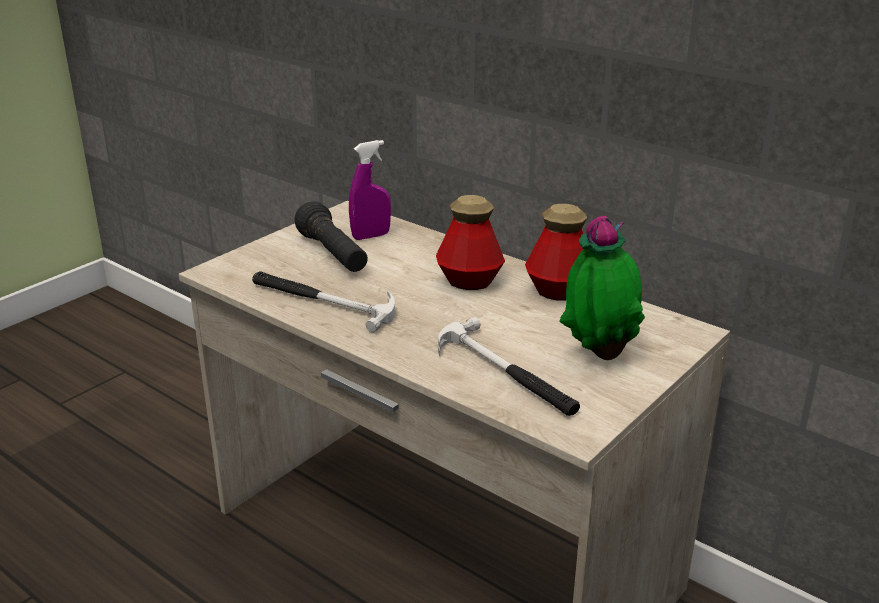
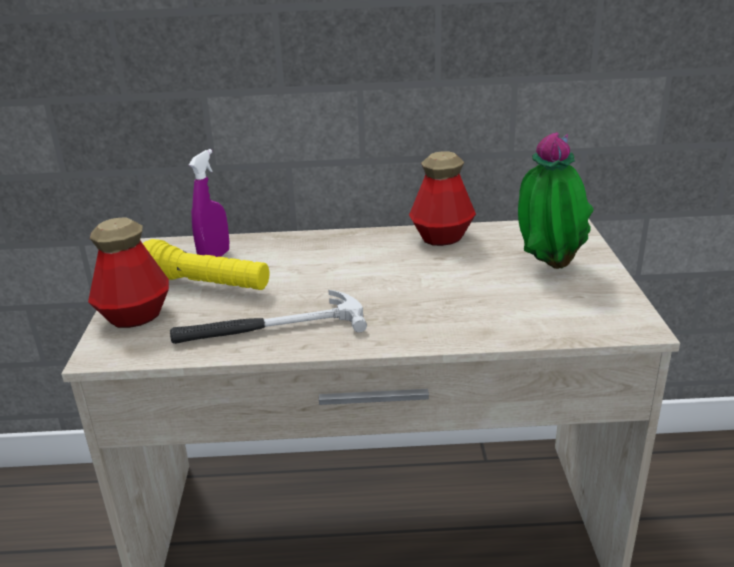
camera: 40 degrees left, 0 degrees up
black flashlight [295,201,368,272] -> yellow flashlight [143,239,270,290]
bottle [436,195,505,290] -> bottle moved to [88,218,169,328]
hammer [438,317,580,416] -> none

